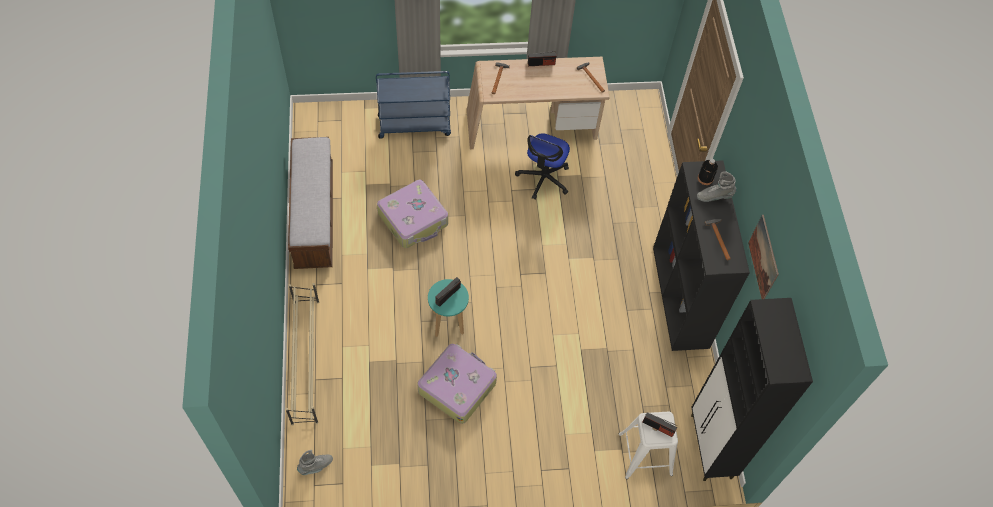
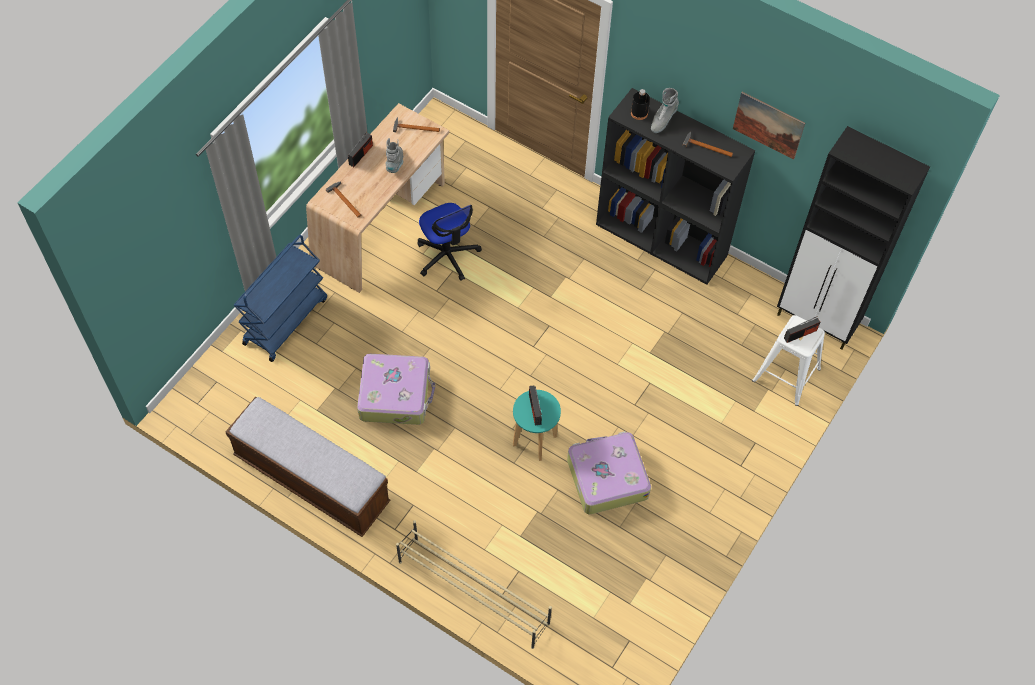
camera: 50 degrees left, 0 degrees up
grey boot [297,450,333,475] -> grey boot moved to [385,138,403,173]

